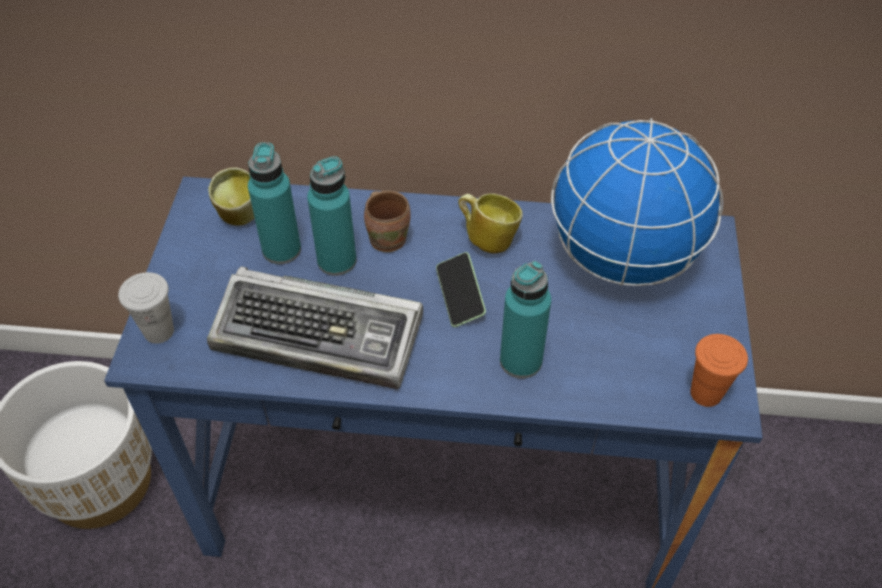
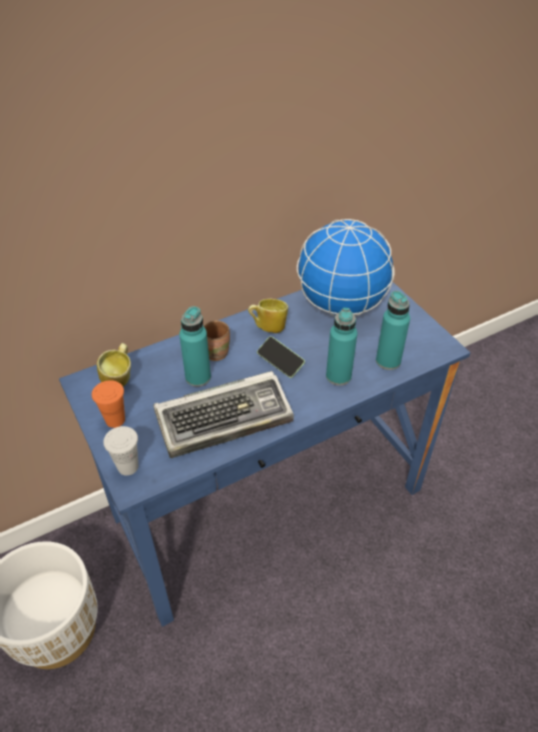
camera: 35 degrees left, 5 degrees down
turquoise bottle [248,142,301,264] -> turquoise bottle moved to [376,290,410,370]
orange cup [691,334,748,407] -> orange cup moved to [92,380,125,428]

